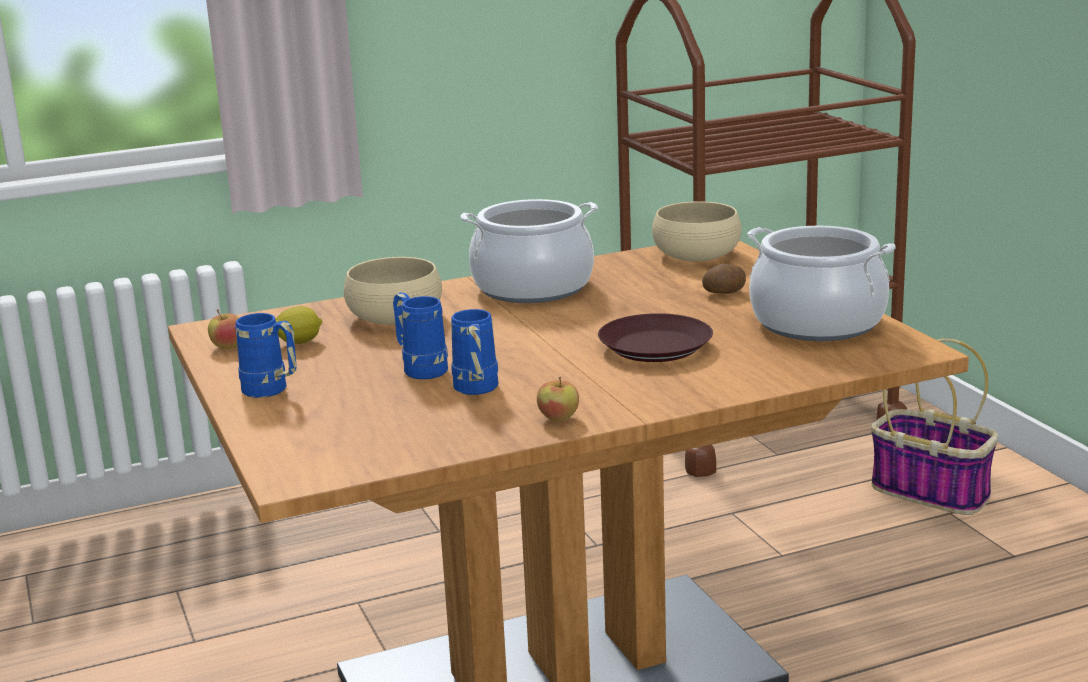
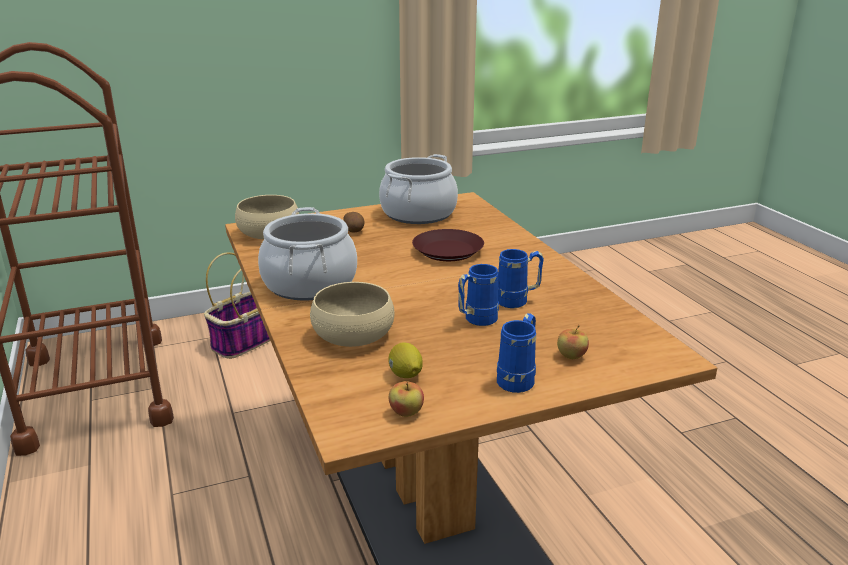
camera: 90 degrees left, 5 degrees up
apple [537,377,579,421] -> apple moved to [557,325,589,359]

